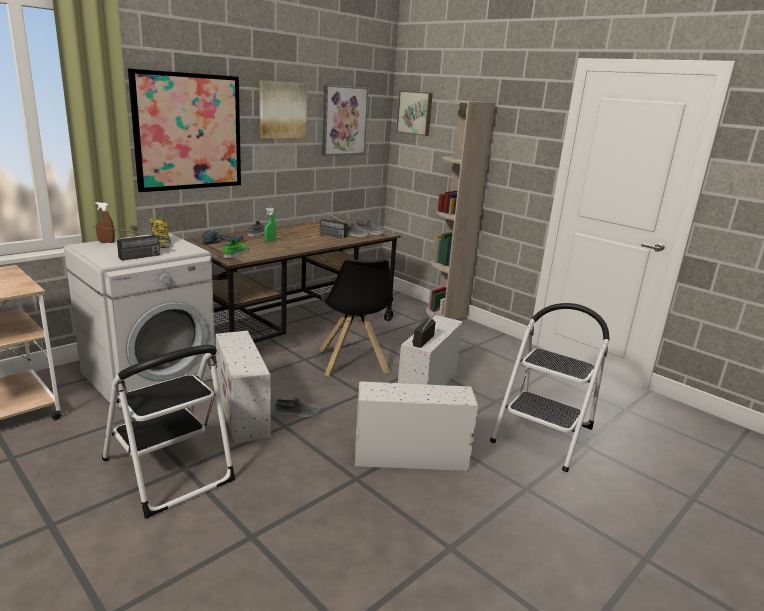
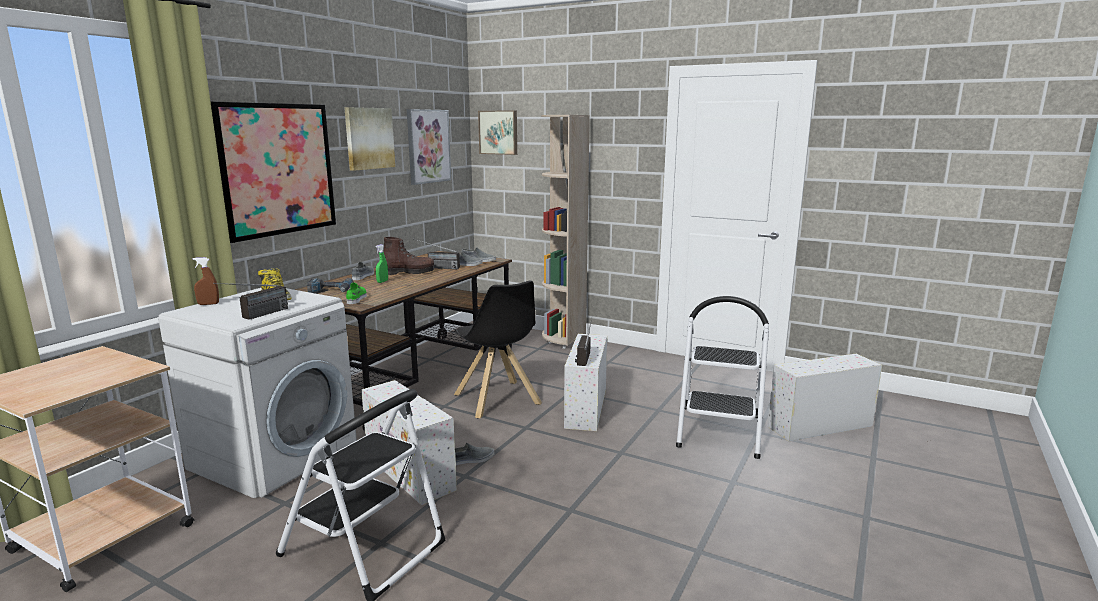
camera: 15 degrees left, 5 degrees down
white storage box [355,381,478,471] -> white storage box moved to [767,354,882,442]
none -> brown boot [384,237,434,275]

